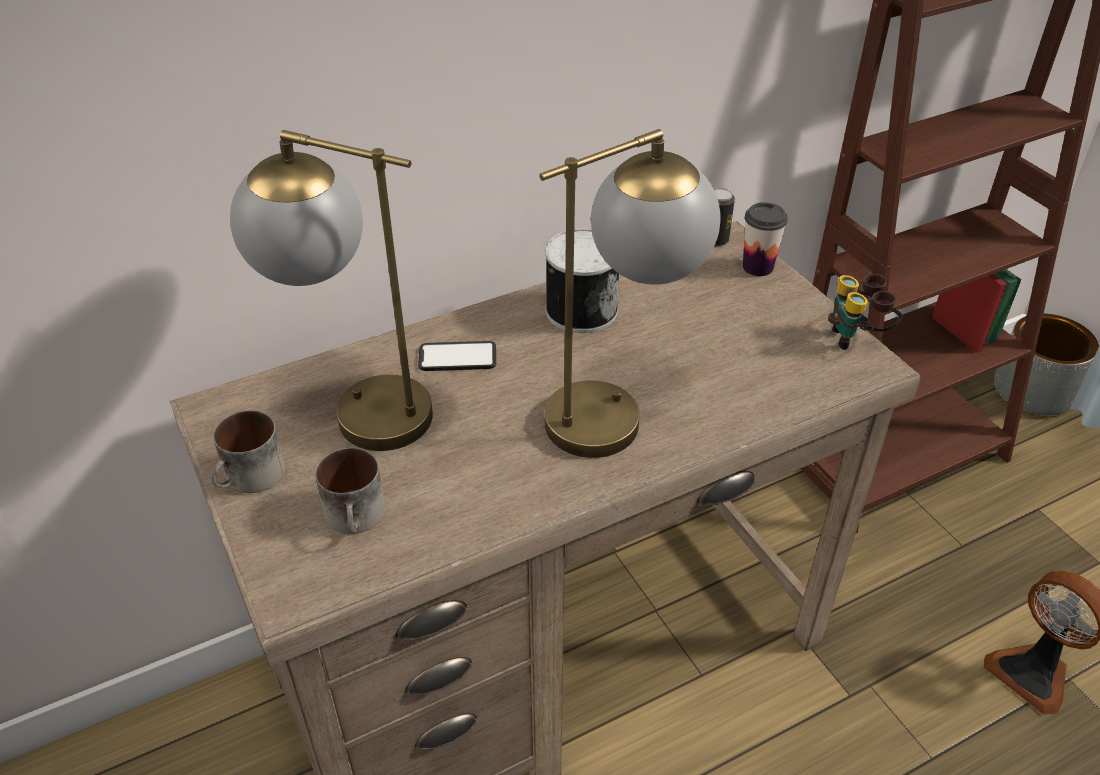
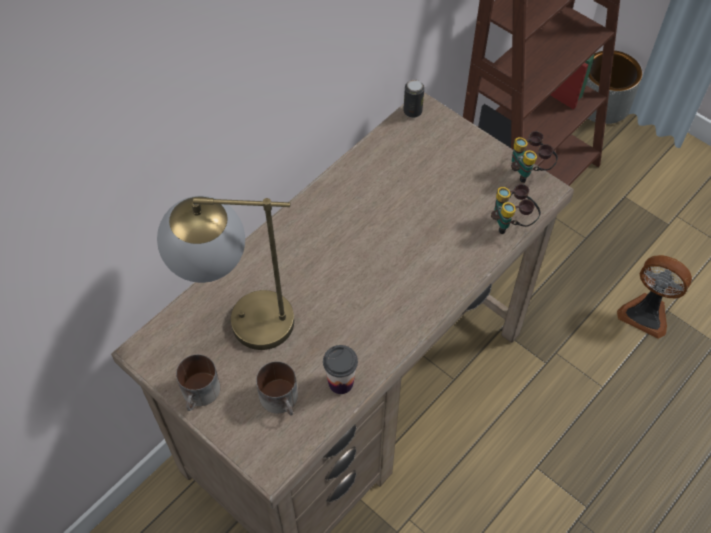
camera: 20 degrees left, 15 degrees up
phone [418,341,496,371] -> none
table lamp [539,129,721,458] -> none
can [545,229,619,333] -> none
cup [743,202,788,276] -> cup moved to [323,345,358,394]
none -> binoculars [491,184,541,234]

